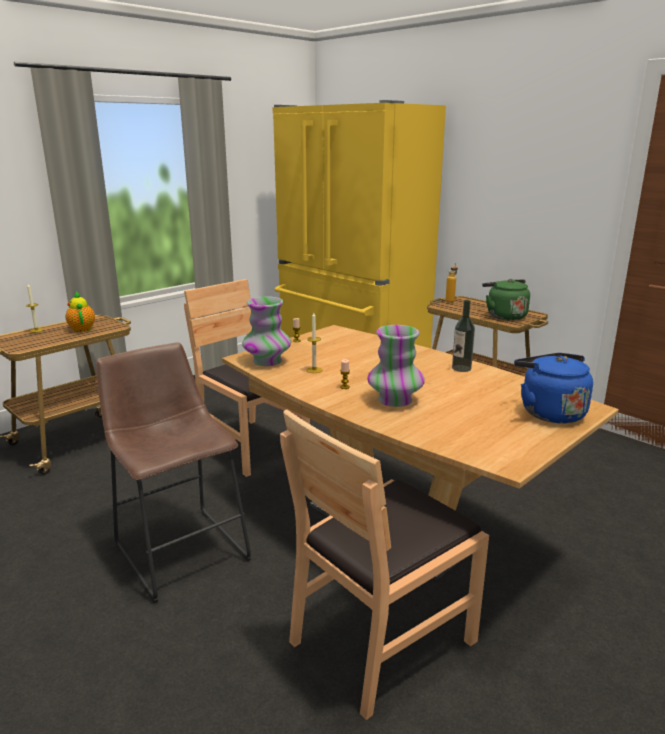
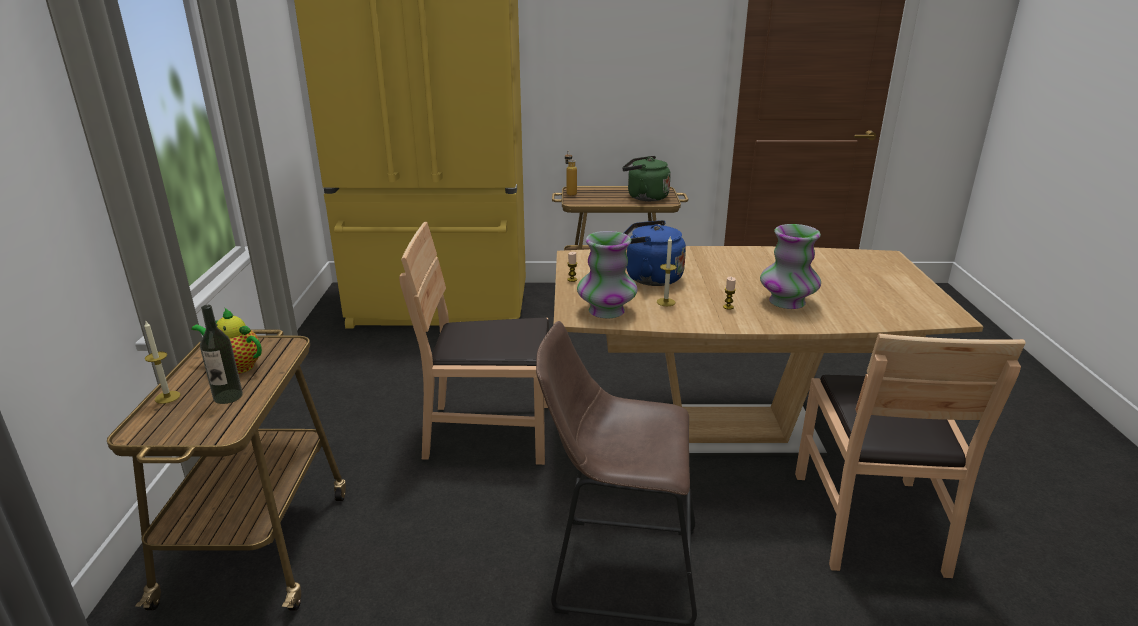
camera: 45 degrees left, 5 degrees up
bottle [452,300,475,372] -> bottle moved to [200,305,243,404]
blue kettle [514,353,593,423] -> blue kettle moved to [624,220,686,286]

